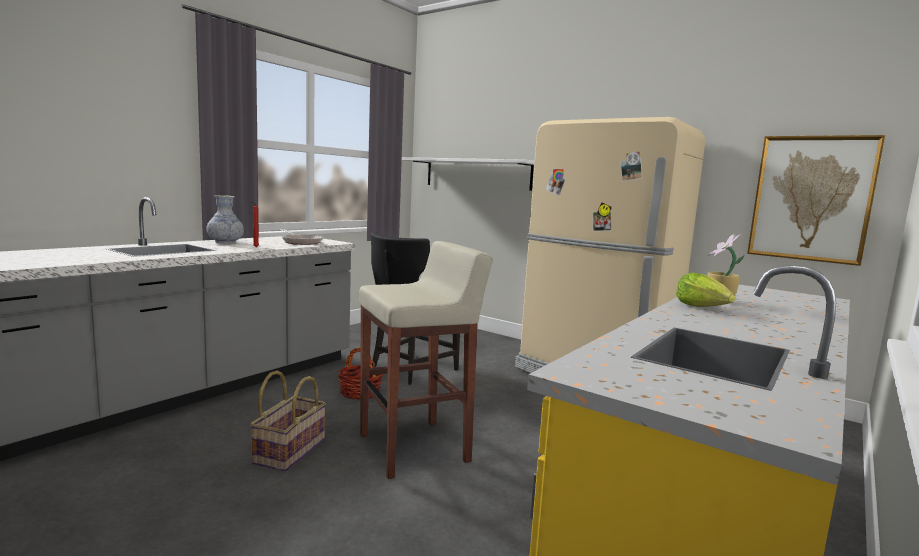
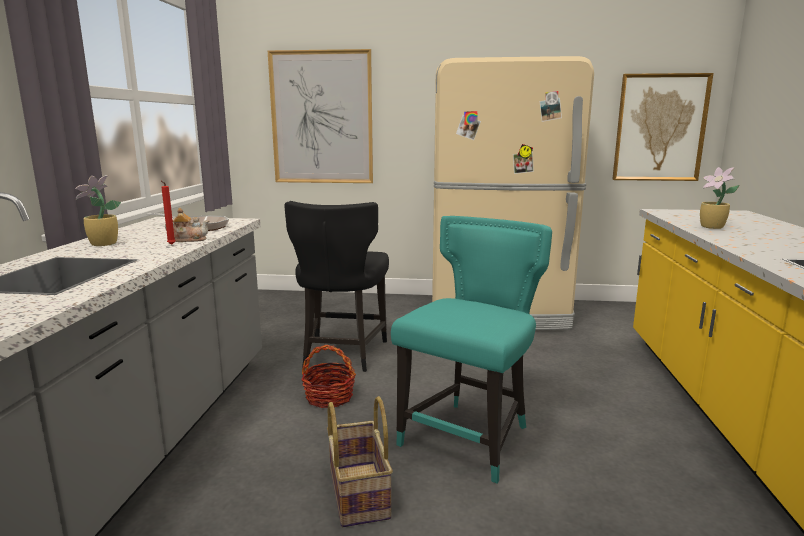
camera: 30 degrees left, 5 degrees up
vase [207,195,244,243] -> potted plant [75,175,121,246]
beige stool [359,241,493,479] -> turquoise chair [391,216,552,483]
white shelf [402,157,535,191] -> picture [267,49,373,183]
lettuce [676,272,735,307] -> none
none -> teapot [165,208,209,242]

